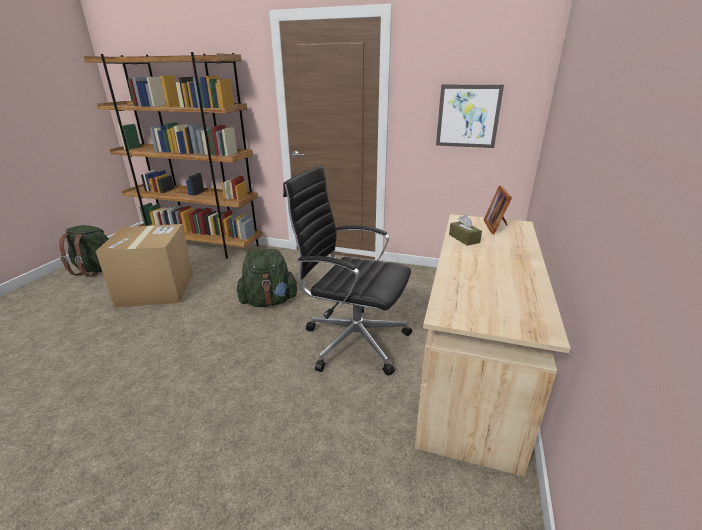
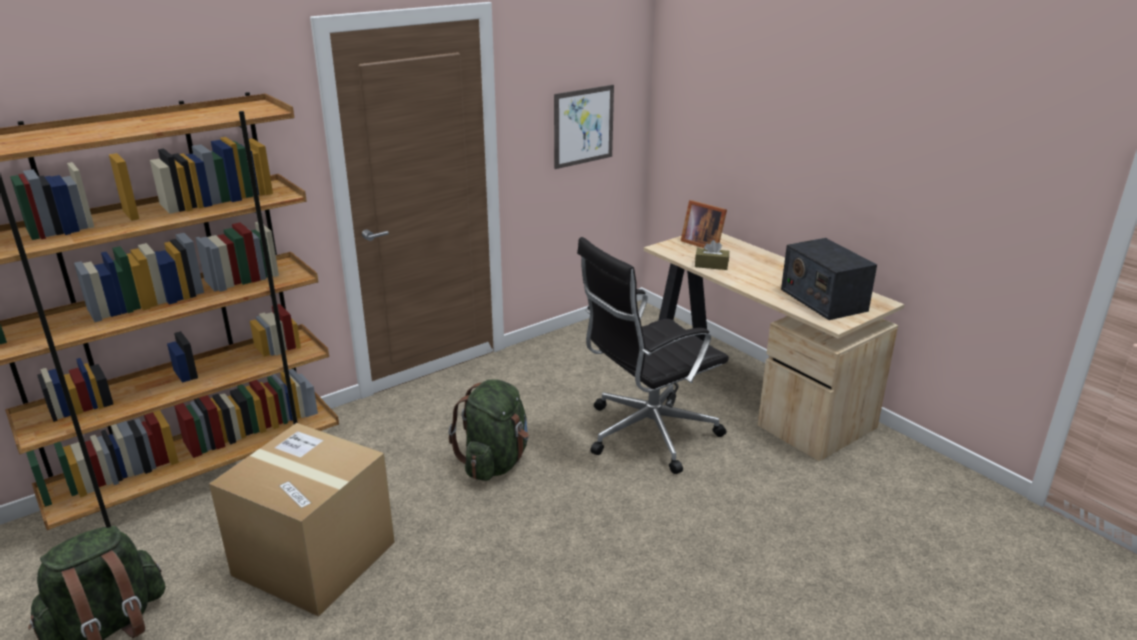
camera: 55 degrees left, 0 degrees up
none -> radio [781,238,877,320]

